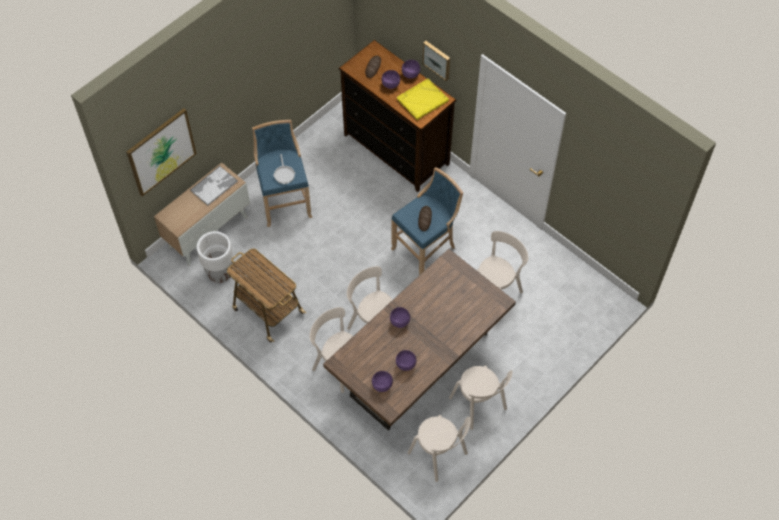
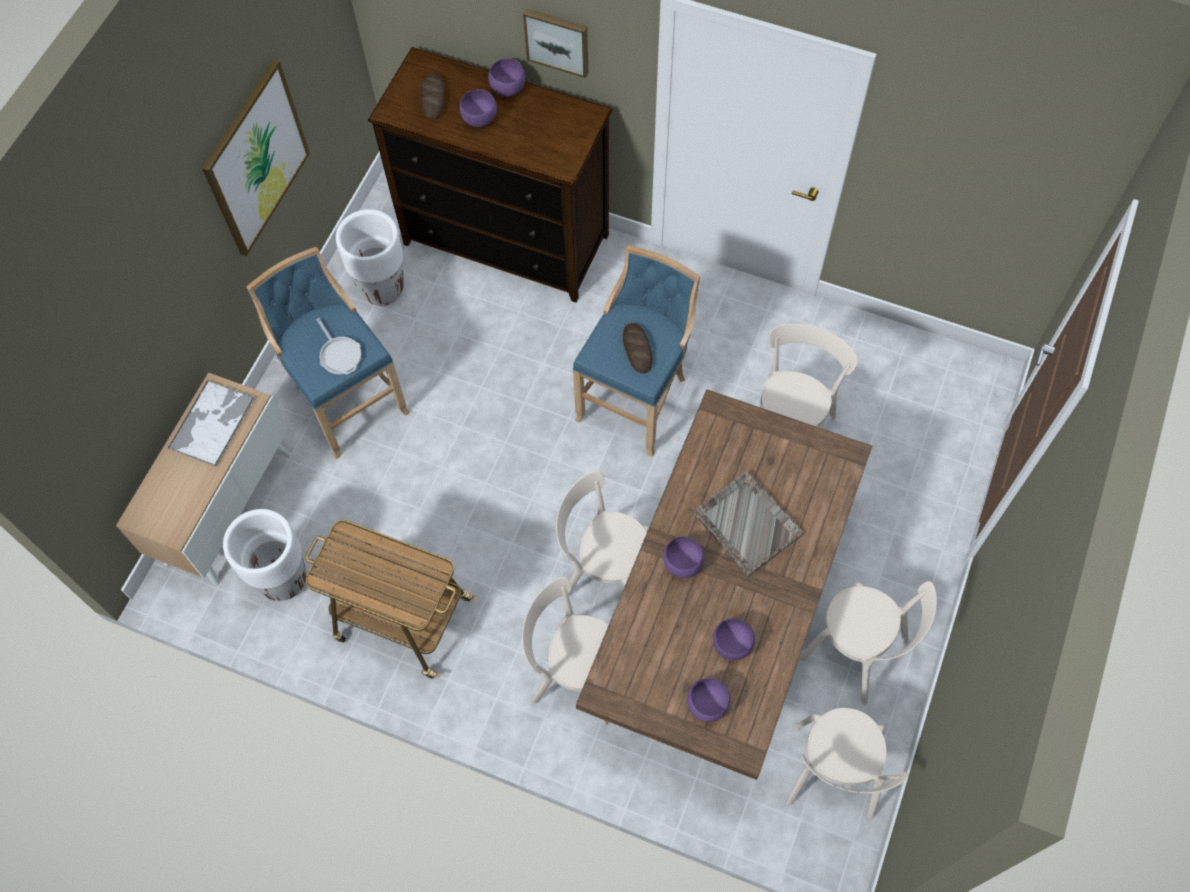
camera: 20 degrees left, 5 degrees up
picture [126,108,197,196] -> picture moved to [202,59,310,256]
yellow tray [397,79,449,120] -> none
beige chair [408,415,470,482] -> beige chair turned 75 degrees clockwise [786,708,909,819]
none -> white planter [336,209,404,306]
none -> grey tray [693,471,804,576]

